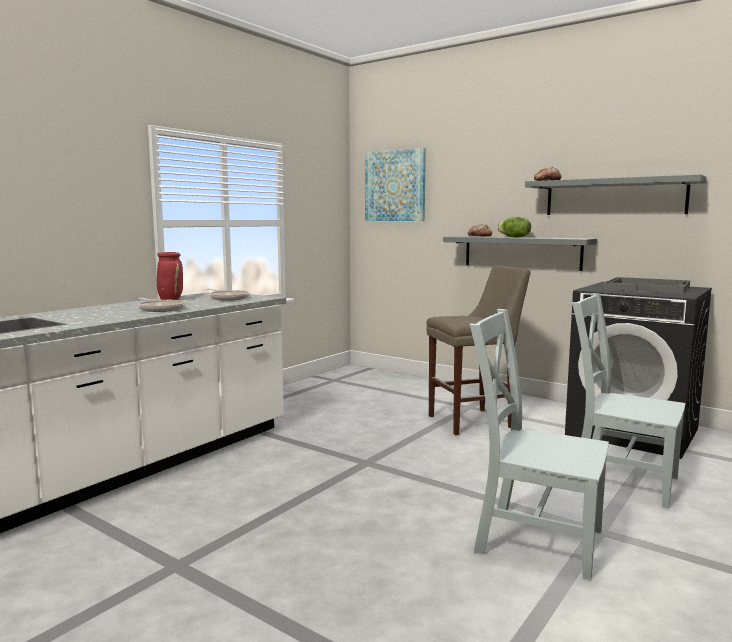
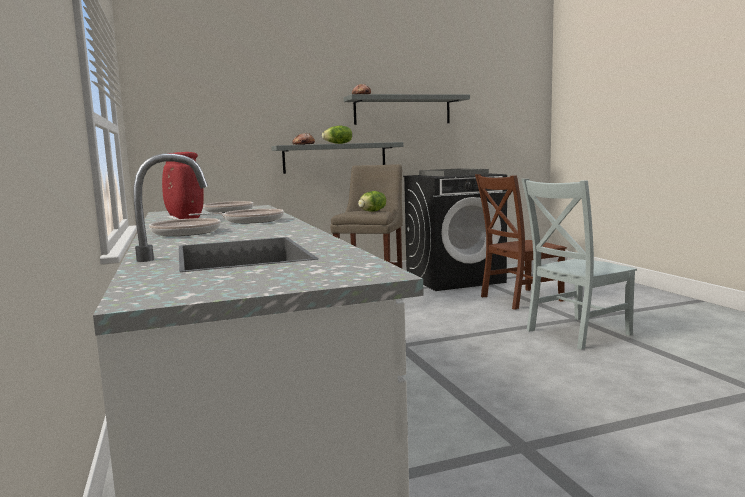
camera: 55 degrees left, 0 degrees up
picture [365,148,426,221] -> none
grey chair [572,293,685,509] -> brown chair [475,174,567,310]
none -> frying pan [149,216,221,236]
none -> lettuce [358,191,386,212]

